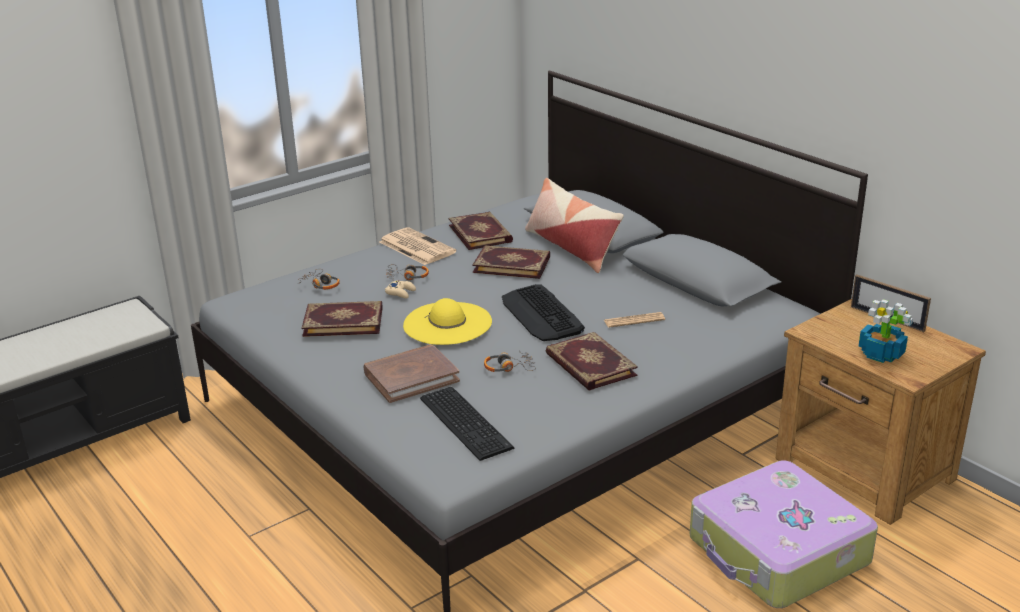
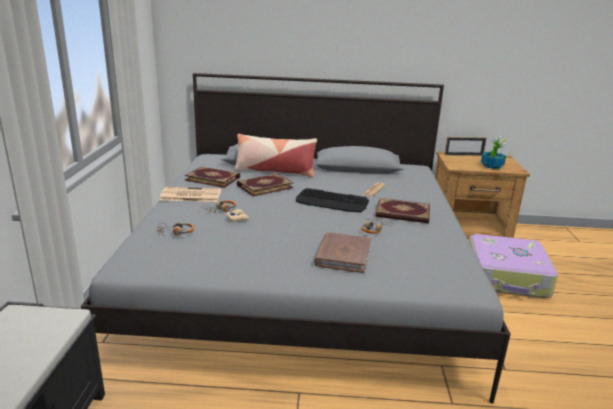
camera: 50 degrees left, 5 degrees down
book [301,301,383,337] -> none
yellow hat [403,298,492,345] -> none
keyboard [420,387,515,461] -> none

